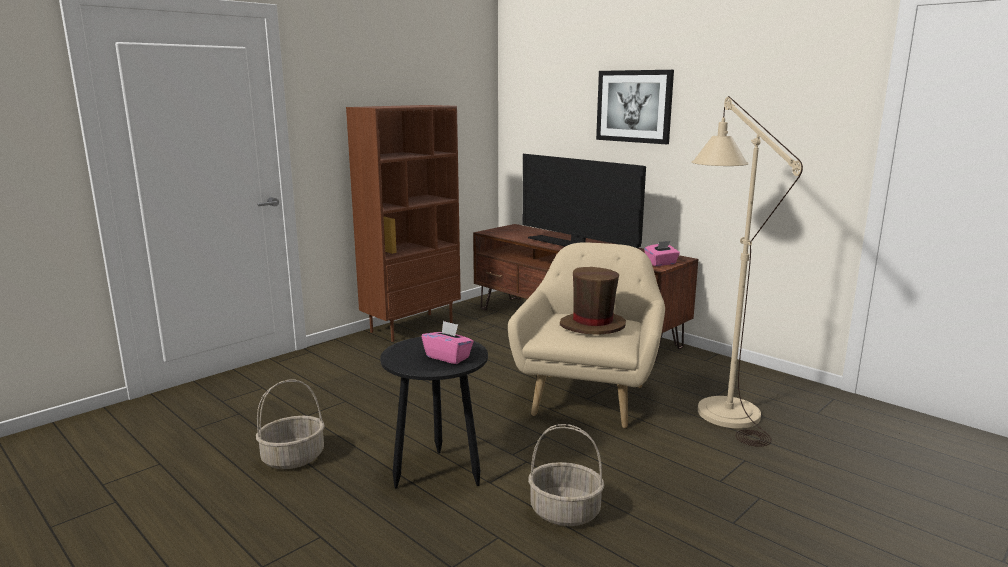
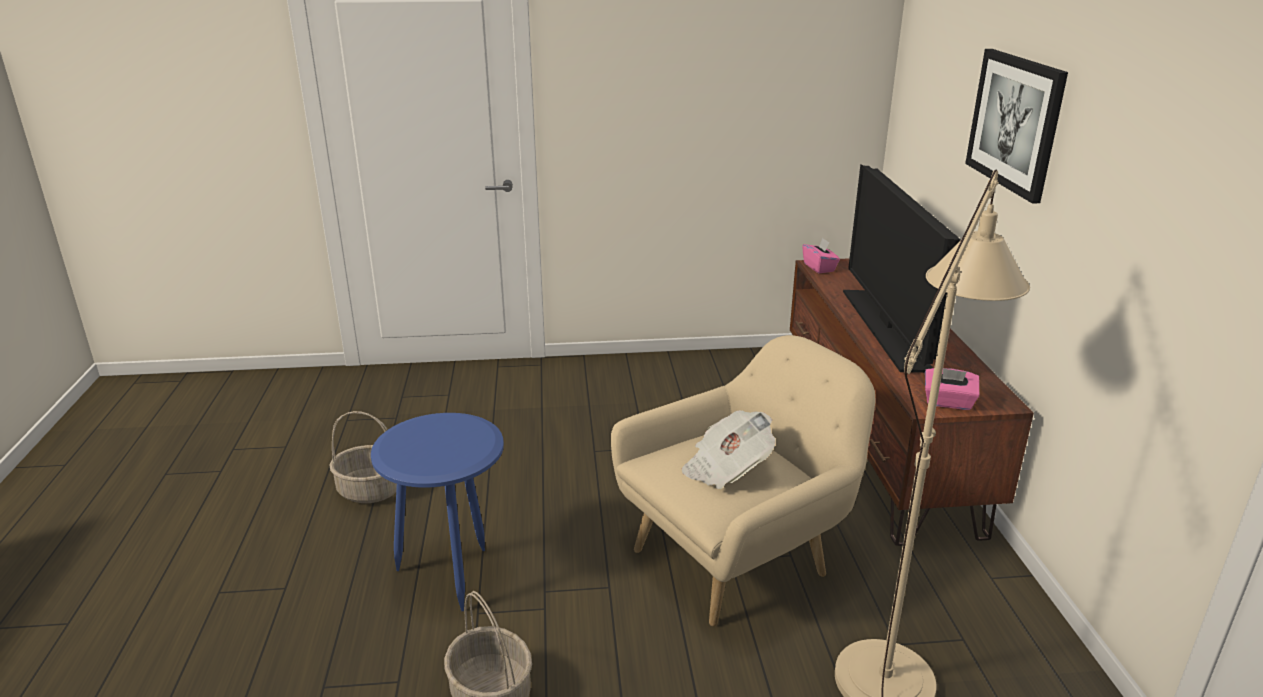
camera: 40 degrees right, 10 degrees up
brown bookcase [346,105,461,342] -> none
black side table [380,337,488,488] -> blue side table [371,413,504,611]
pink tissue box [422,321,474,364] -> pink tissue box moved to [802,238,840,273]
brown hat [560,267,626,335] -> newspaper [682,410,776,489]

